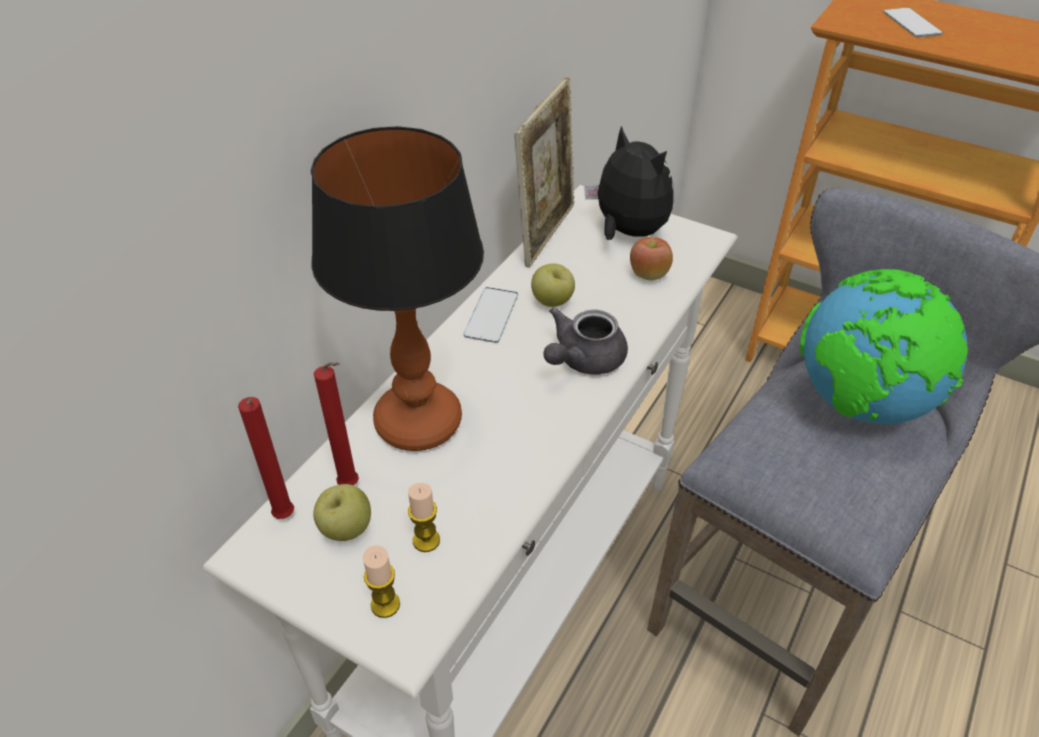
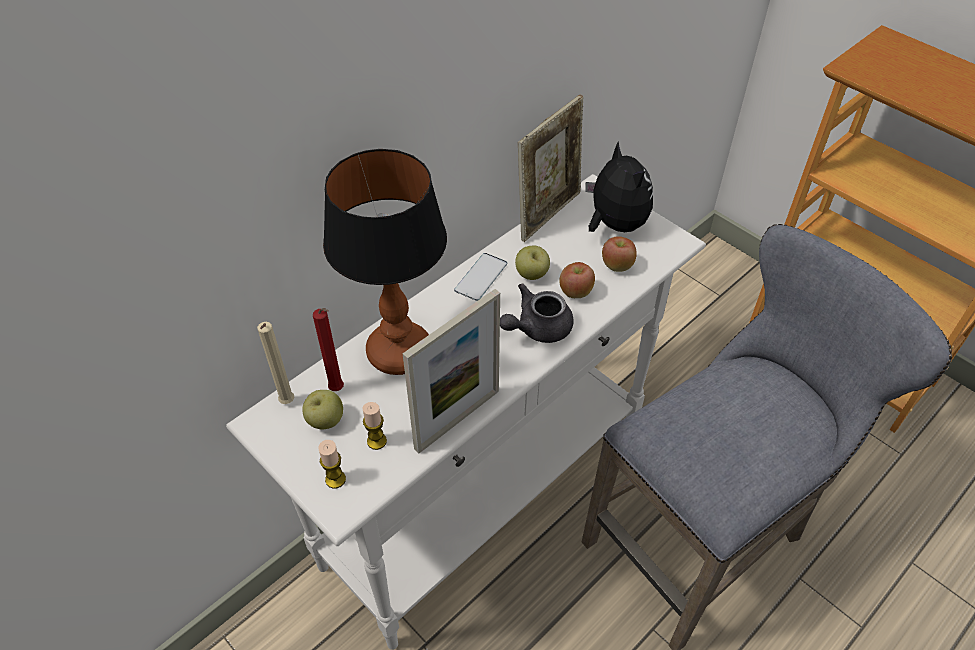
camera: 15 degrees right, 5 degrees up
red candle [238,397,294,519] -> beige candle [257,322,294,404]
globe [800,269,968,424] -> none
phone [883,8,943,37] -> none
none -> picture frame [402,289,500,454]
none -> apple [559,262,595,298]

